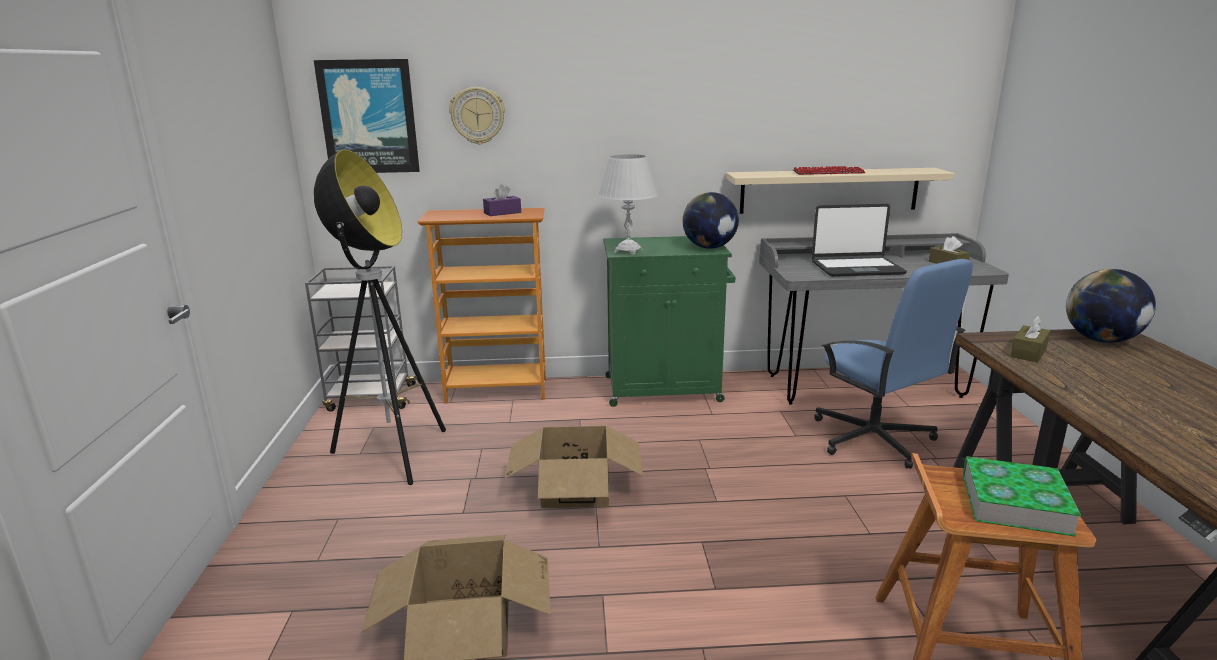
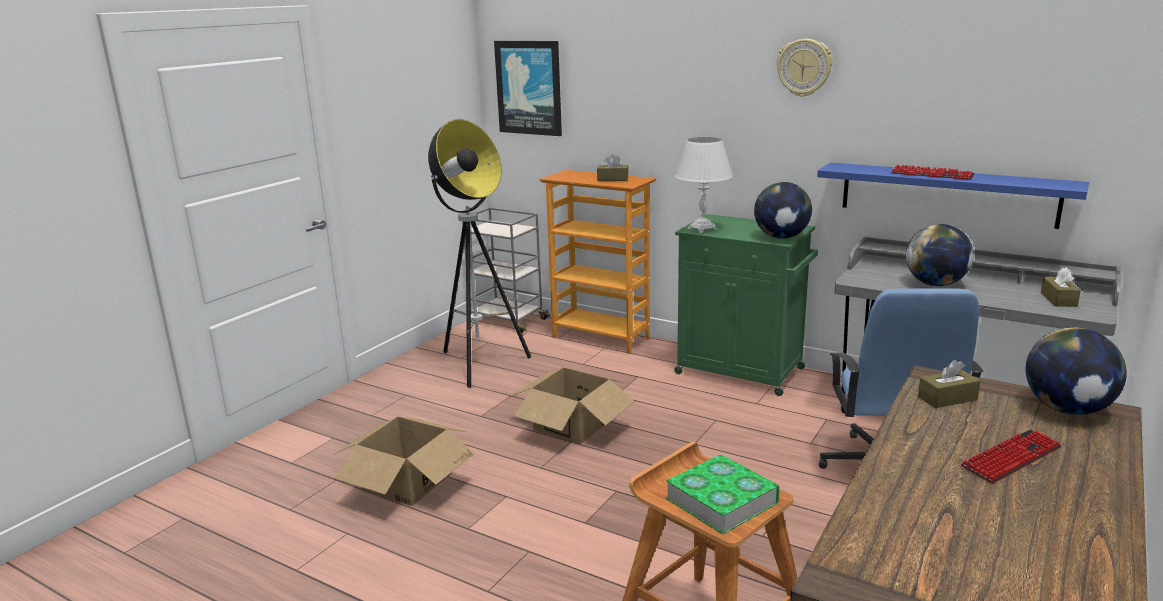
camera: 35 degrees right, 0 degrees up
wall clock [449,87,505,144] -> wall clock moved to [777,39,832,97]
purple tissue box [483,184,521,216] -> brown tissue box [597,154,629,181]
beige shelf [726,168,955,214] -> blue shelf [817,163,1089,229]
laptop [811,204,907,277] -> globe [906,224,973,286]
none -> keyboard [961,430,1061,484]

